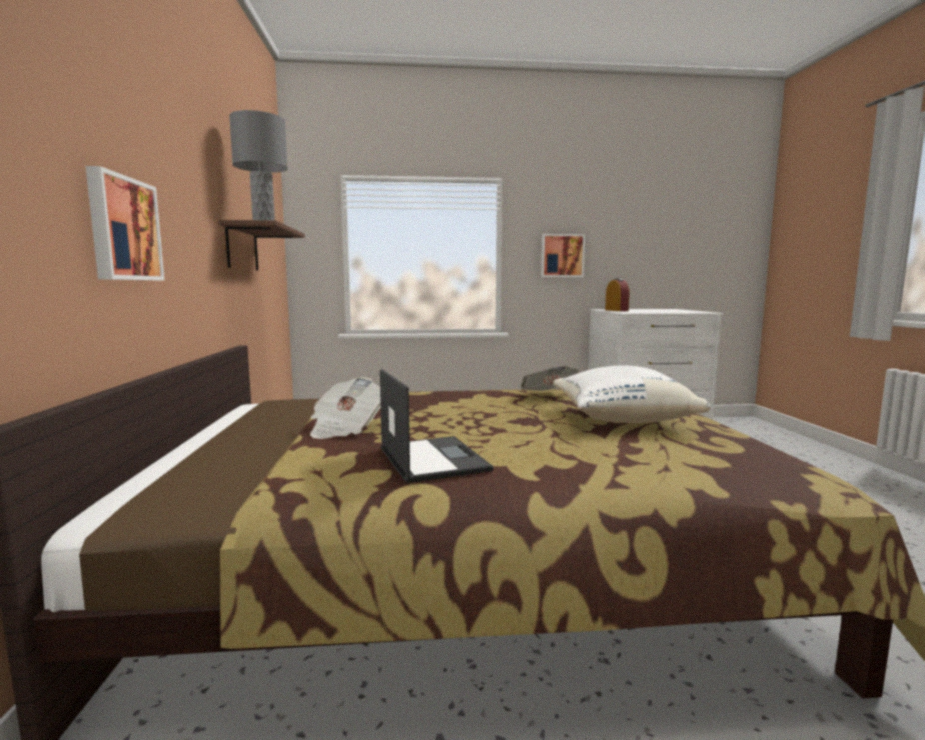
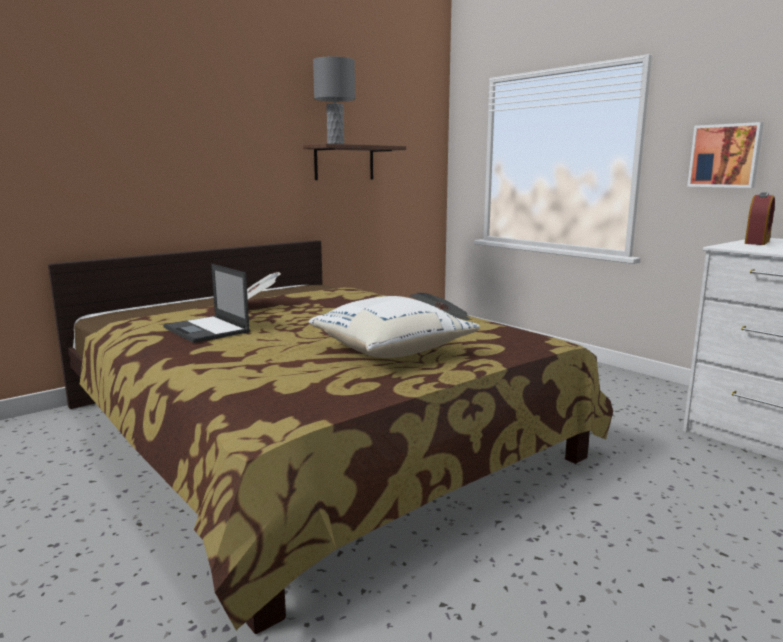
camera: 55 degrees right, 5 degrees up
picture [85,166,165,281] -> none
laptop [380,369,494,483] -> laptop turned 105 degrees clockwise [163,264,250,343]

